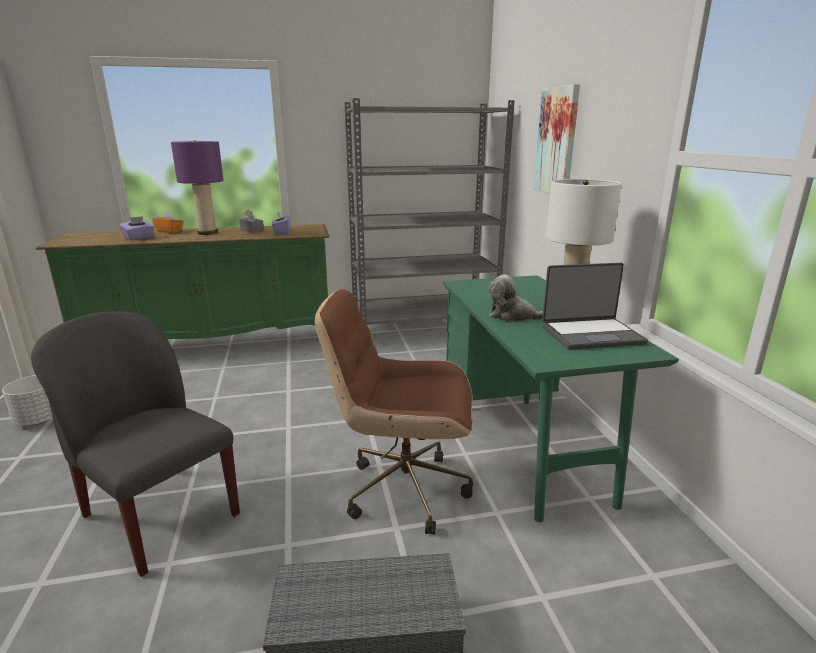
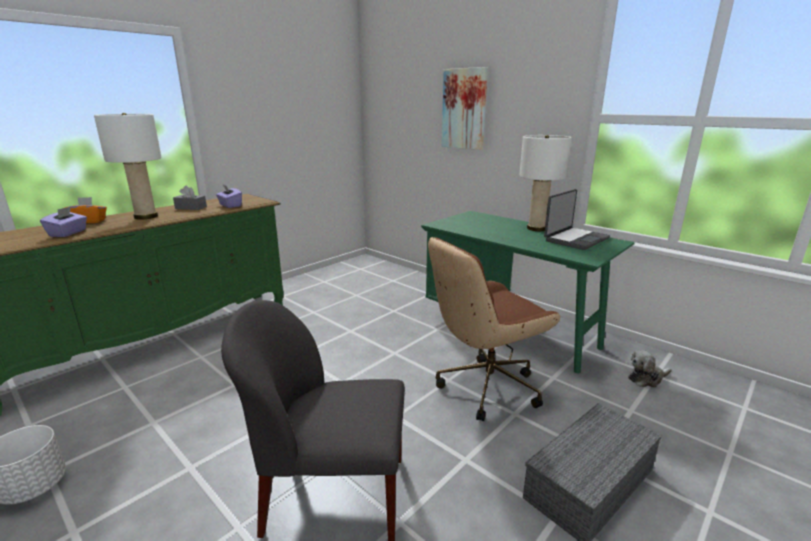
camera: 35 degrees left, 0 degrees up
purple table lamp [171,140,223,235] -> white table lamp [94,113,162,220]
grey bookcase [344,98,515,325] -> none
plush toy [488,274,543,321] -> plush toy moved to [628,350,672,387]

